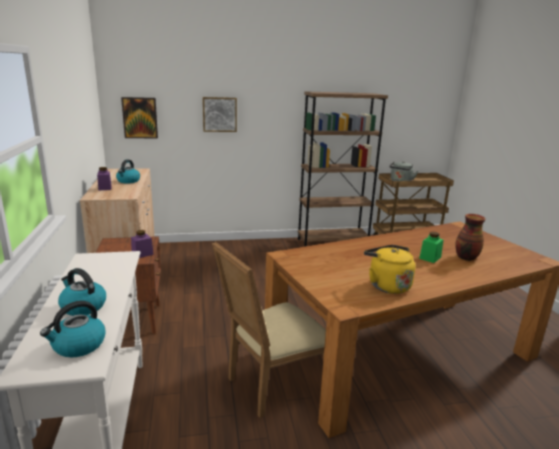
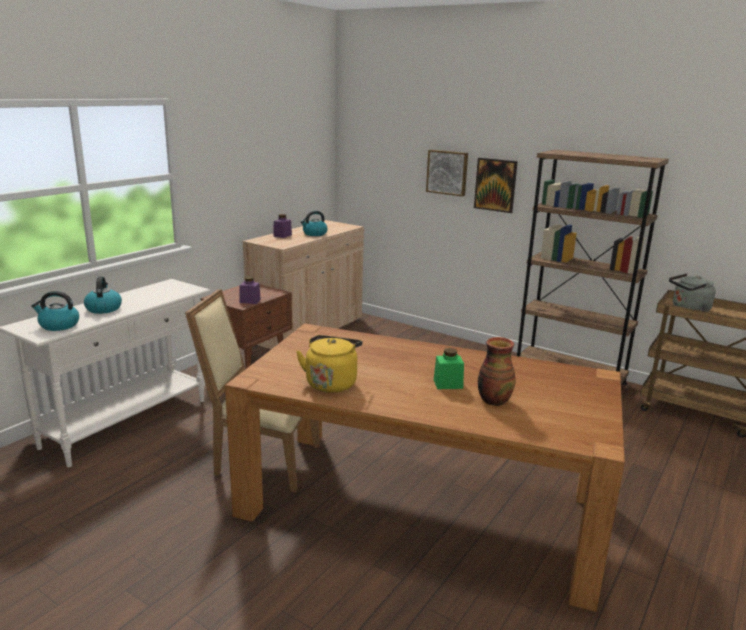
camera: 45 degrees right, 0 degrees up
picture [121,97,158,138] -> picture moved to [474,158,518,213]

